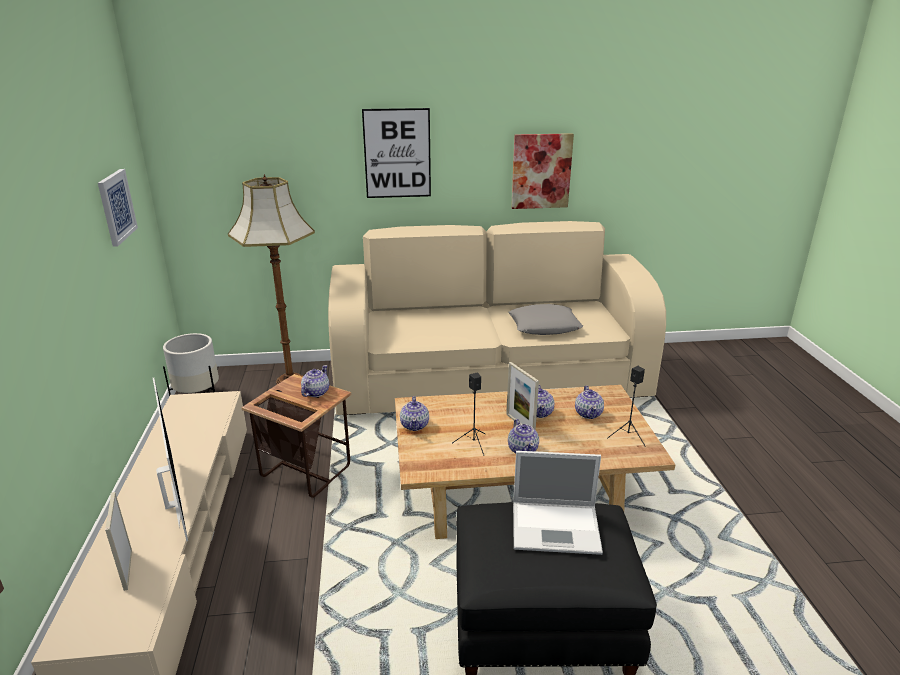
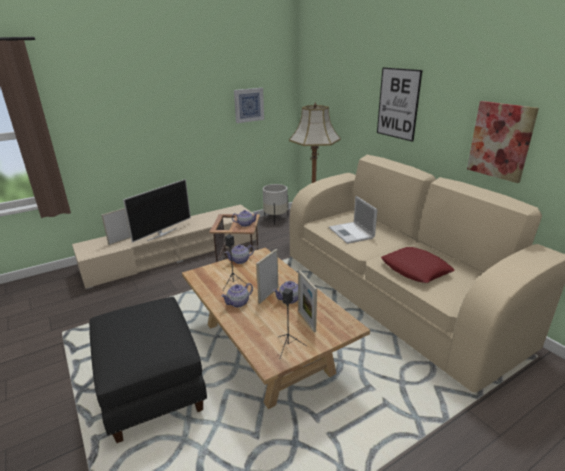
camera: 65 degrees right, 0 degrees up
grey pillow [508,304,583,335] -> red pillow [381,247,455,283]
laptop [513,451,603,555] -> laptop moved to [329,196,378,244]
teapot [575,386,604,419] -> picture frame [298,270,317,332]

